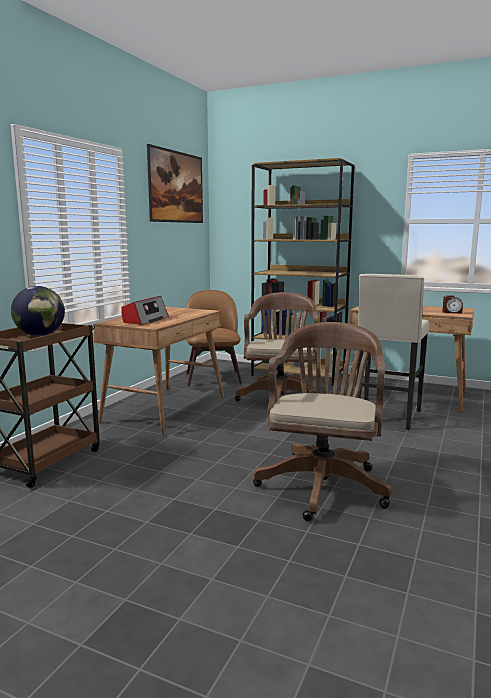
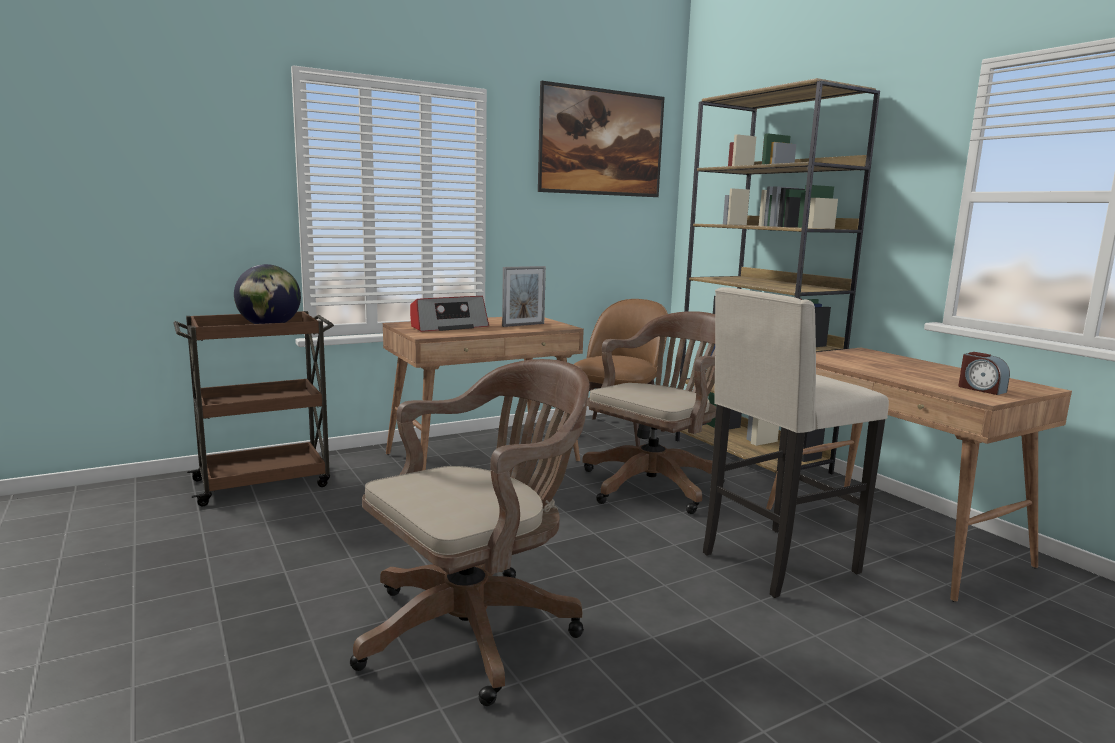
camera: 35 degrees right, 0 degrees up
none -> picture frame [502,266,546,327]

